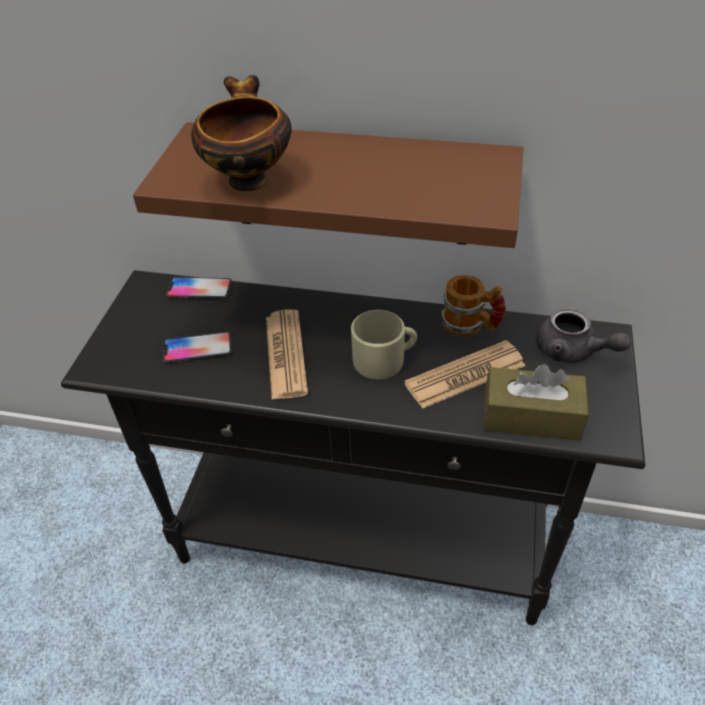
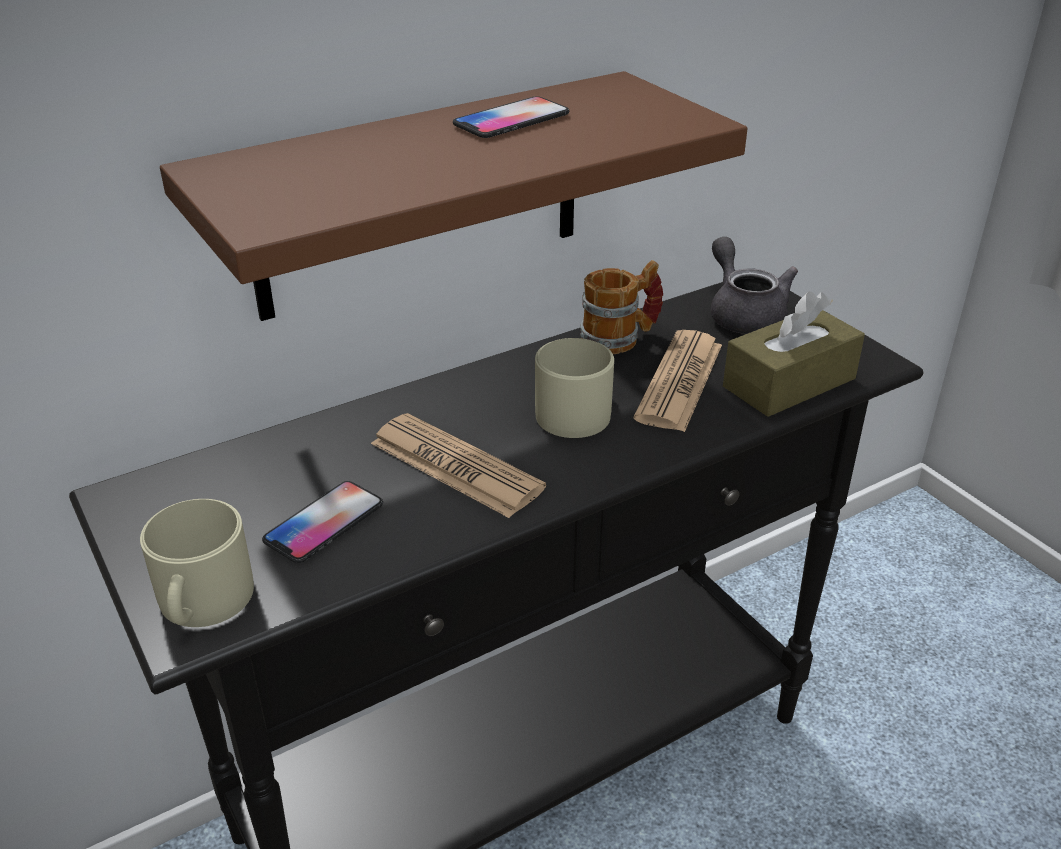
camera: 45 degrees left, 10 degrees down
phone [166,277,232,299] -> phone moved to [453,96,569,138]
bowl [191,75,292,191] -> none
grey teapot [536,308,631,363] -> grey teapot turned 105 degrees counterclockwise [711,237,798,334]
none -> beige mug [140,499,254,627]

